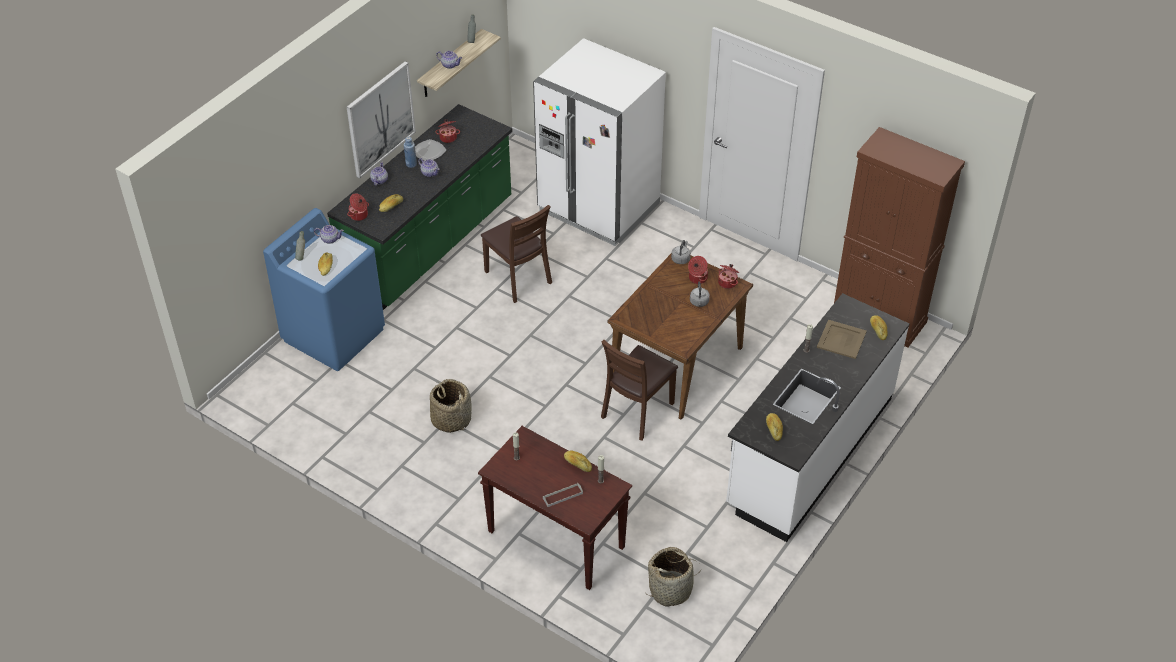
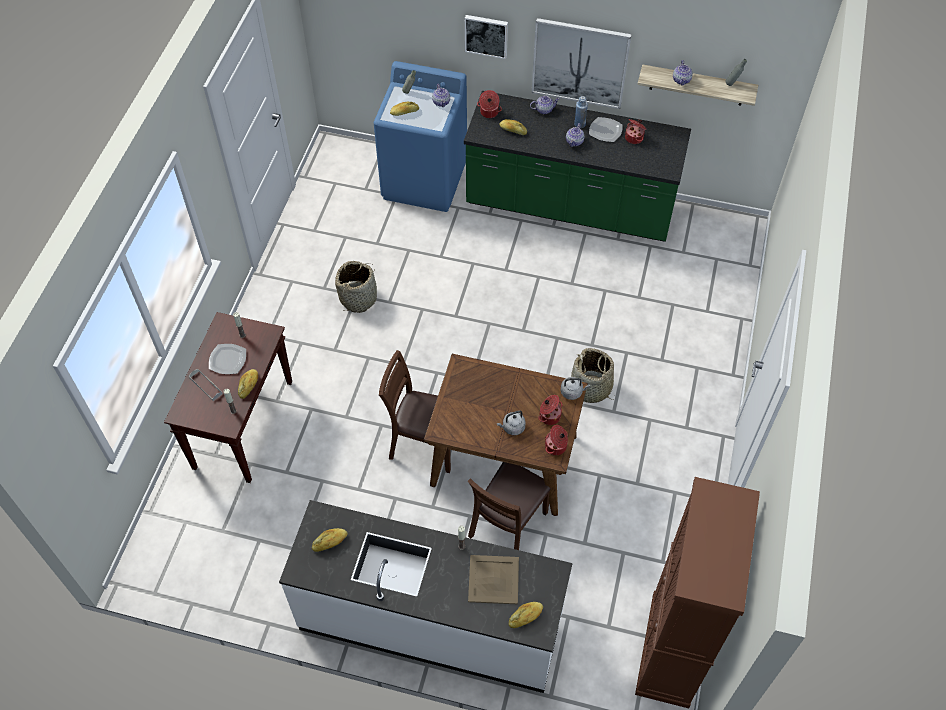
camera: 70 degrees right, 10 degrees up
brown chair [481,205,552,303] -> brown chair moved to [467,462,551,550]
white fridge [533,38,666,246] -> none
basket [646,547,702,607] -> basket moved to [571,348,615,403]
none -> plate [209,344,246,374]
none -> picture [465,15,508,59]

